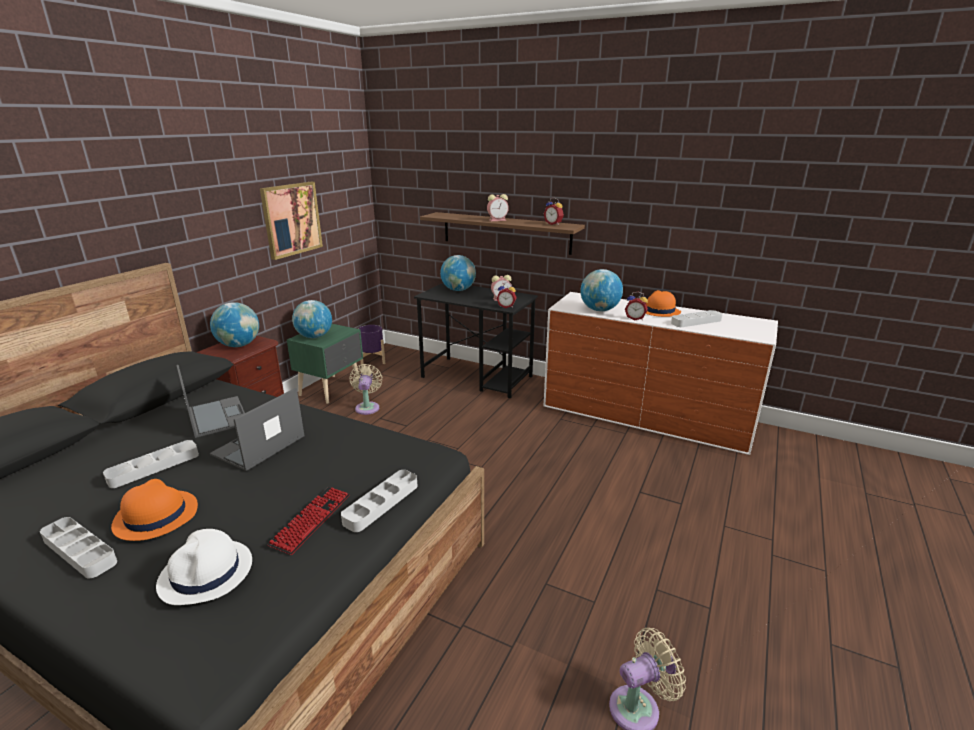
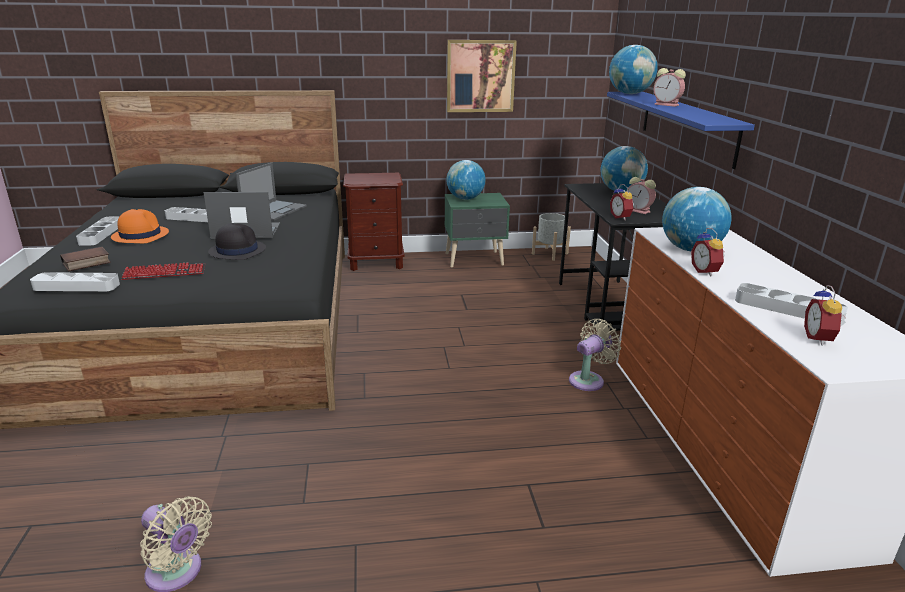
camera: 55 degrees right, 0 degrees up
white hat [156,529,252,605] -> book [60,246,111,271]
globe [210,302,259,347] -> globe moved to [609,45,658,94]
grey tray [341,470,417,532] -> grey tray moved to [30,272,120,291]
beige fan [350,364,382,415] -> beige fan moved to [569,319,621,391]
purple planter [358,325,385,366] -> grey planter [532,213,571,261]
brown shelf [420,212,585,255] -> blue shelf [607,92,755,169]
alarm clock [544,197,564,225] -> alarm clock moved to [804,285,846,346]
orange hat [646,290,681,317] -> none
none -> black hat [208,223,266,260]

